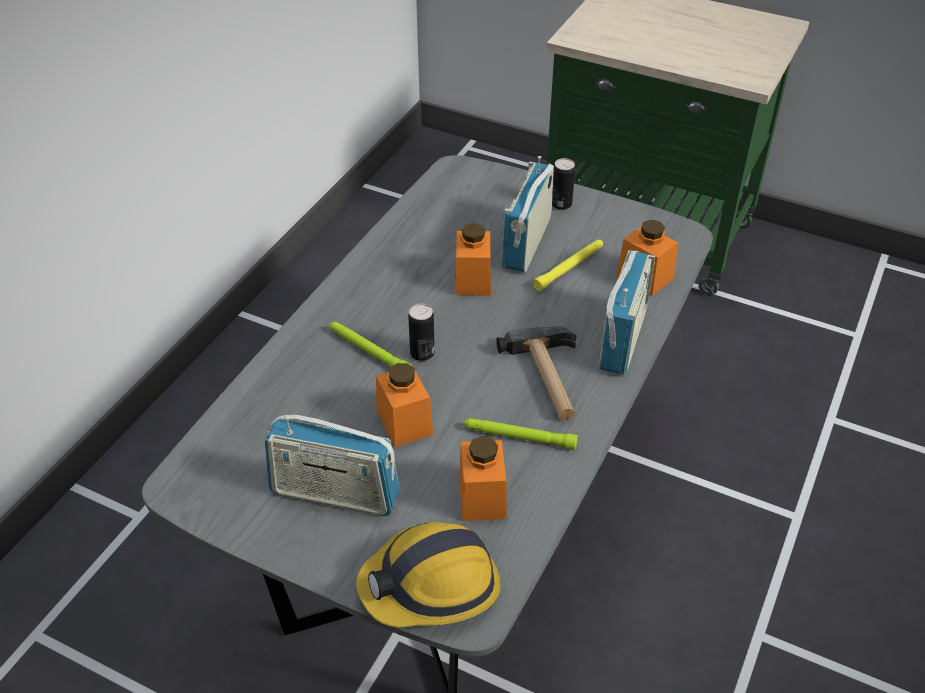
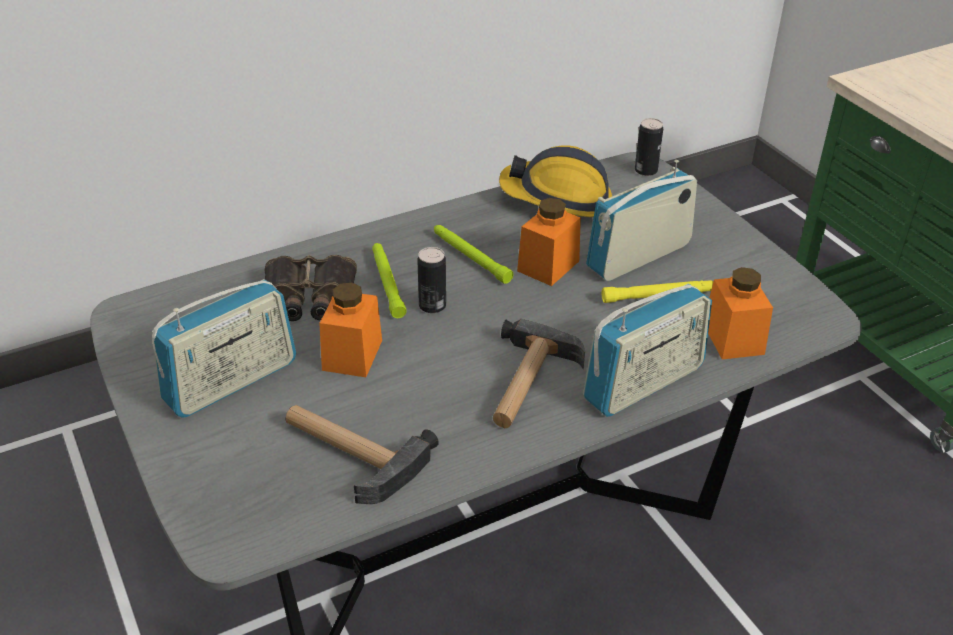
camera: 35 degrees right, 5 degrees down
radio [265,415,400,516] -> radio turned 90 degrees counterclockwise [152,279,296,418]
hard hat [356,522,501,627] -> hard hat moved to [499,145,612,217]
orange jar [459,436,507,521] -> hammer [286,405,439,504]
green flashlight [463,418,578,450] -> green flashlight moved to [434,225,513,284]
can [552,158,575,210] -> can moved to [635,118,663,176]
none -> binoculars [265,255,357,321]

